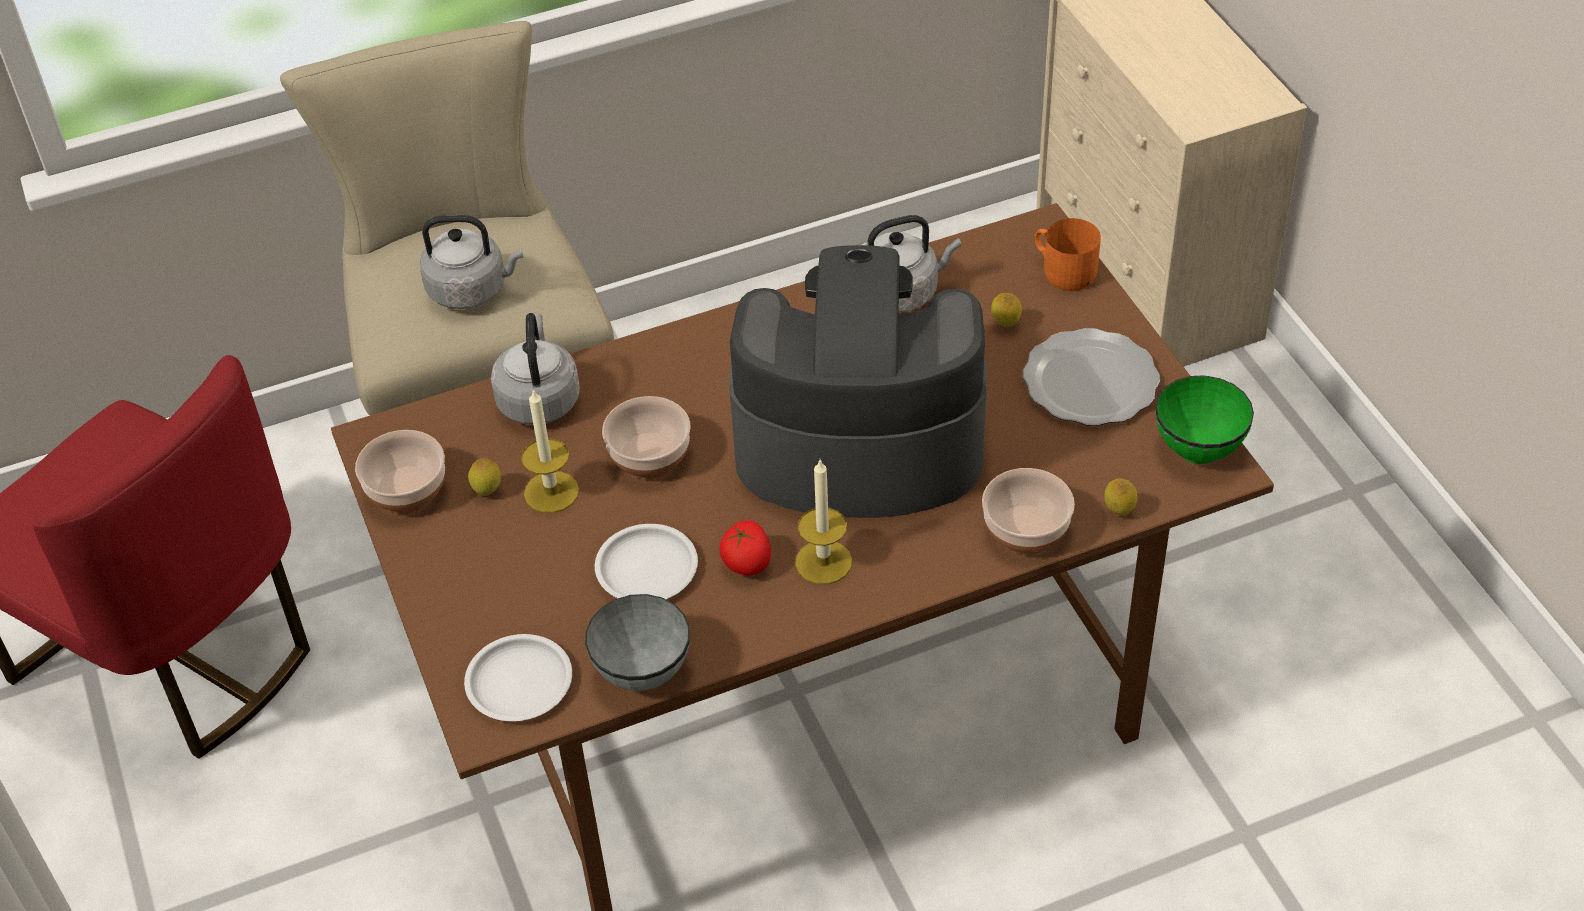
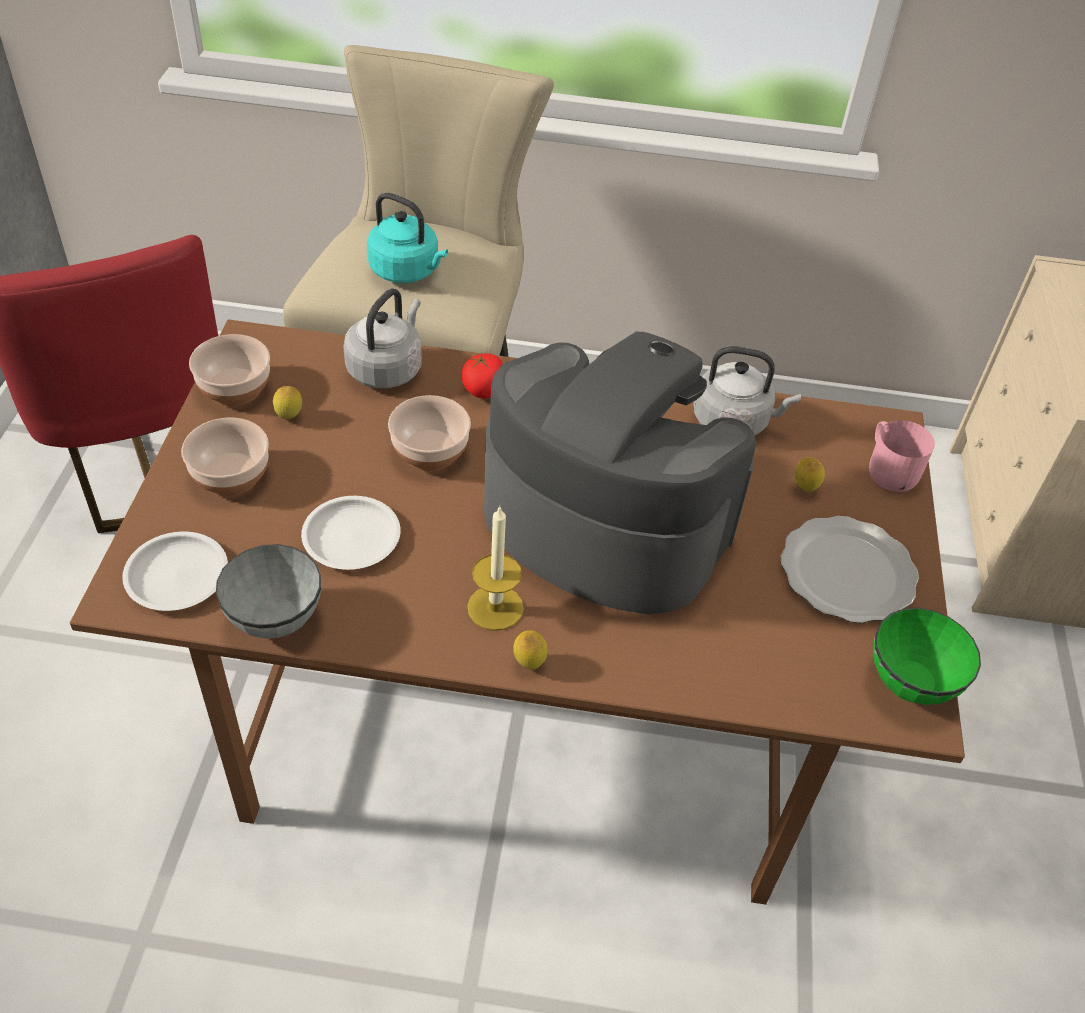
camera: 25 degrees right, 0 degrees up
grey kettle [420,215,523,309] -> turquoise kettle [367,193,448,283]
candle [521,388,579,513] -> none
tomato [720,520,771,575] -> tomato moved to [461,353,503,398]
bowl [982,468,1075,554] -> bowl moved to [181,418,269,496]
orange mug [1035,218,1101,291] -> pink mug [869,420,935,492]
lemon [1104,479,1137,515] -> lemon moved to [513,630,548,670]

